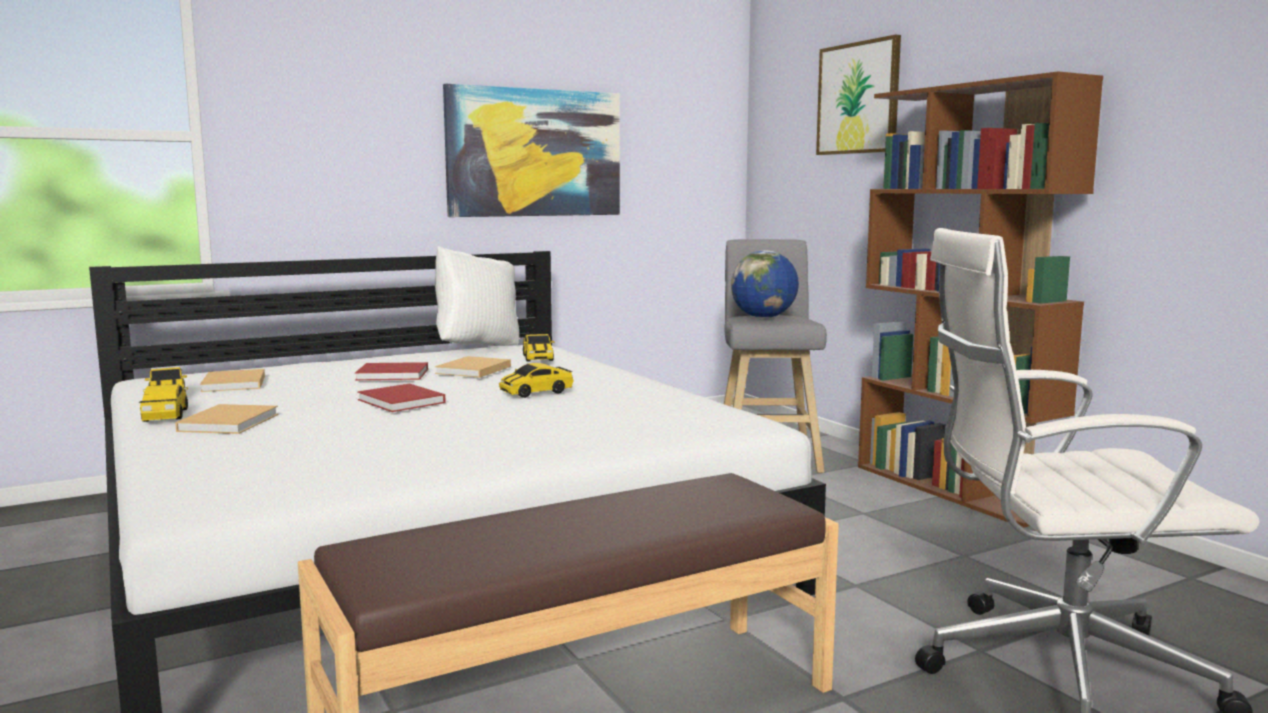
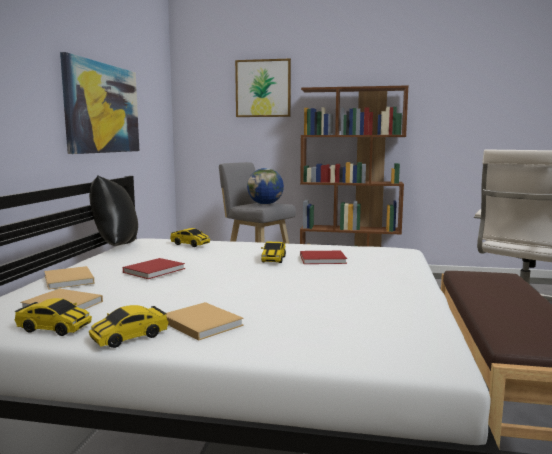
camera: 50 degrees left, 0 degrees up
toy car [139,384,188,422] -> toy car turned 60 degrees counterclockwise [89,305,168,348]
red book [357,384,446,412] -> red book moved to [300,251,347,264]
white pillow [435,246,519,346] -> black pillow [89,175,138,246]
beige book [435,356,511,378] -> beige book moved to [44,266,95,290]

